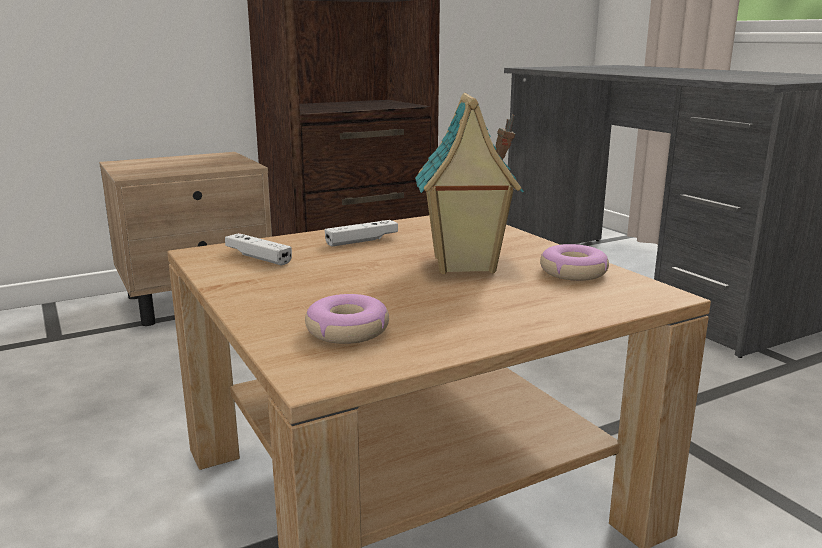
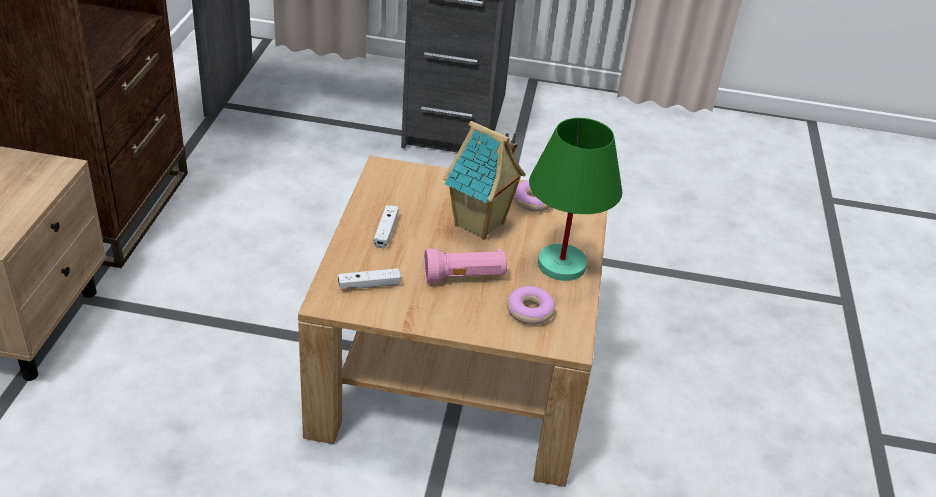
camera: 55 degrees left, 20 degrees up
none -> pink flashlight [424,249,508,283]
none -> green table lamp [529,118,622,281]

